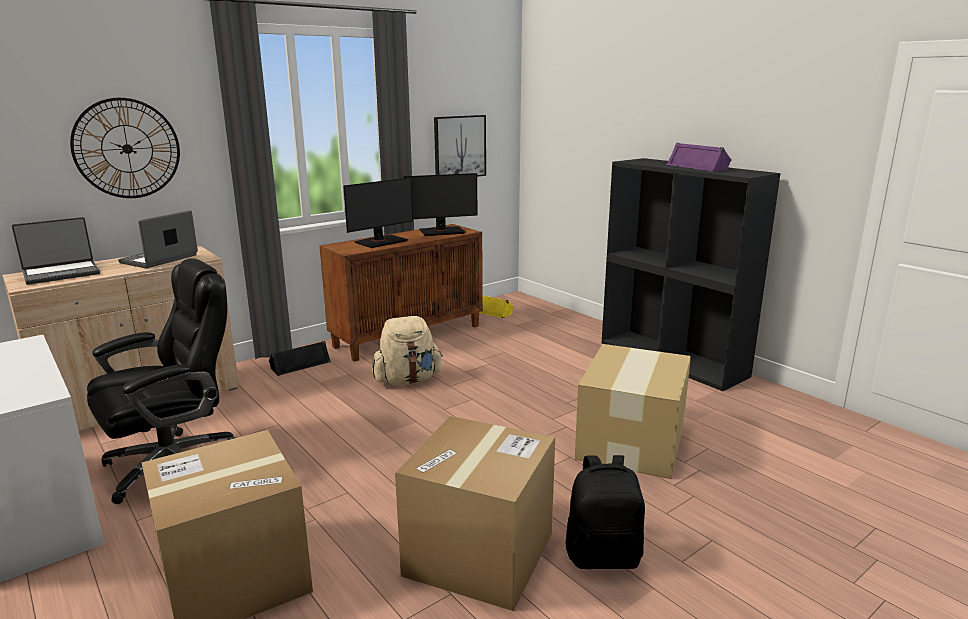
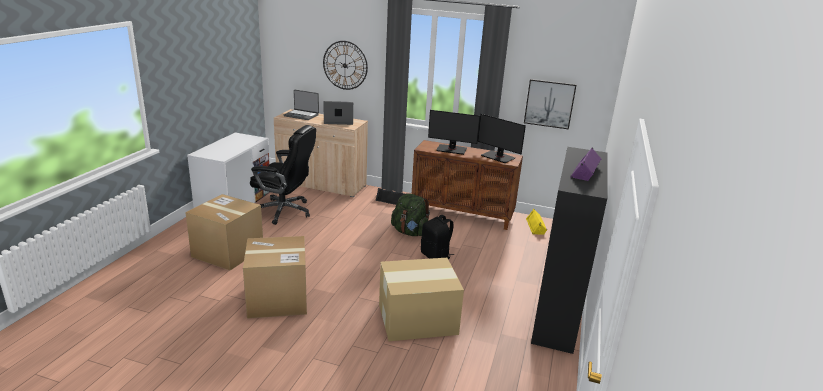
camera: 55 degrees right, 5 degrees up
beige backpack [372,316,443,385] -> green backpack [391,193,430,236]
black backpack [566,455,645,569] -> black backpack moved to [421,215,454,259]

